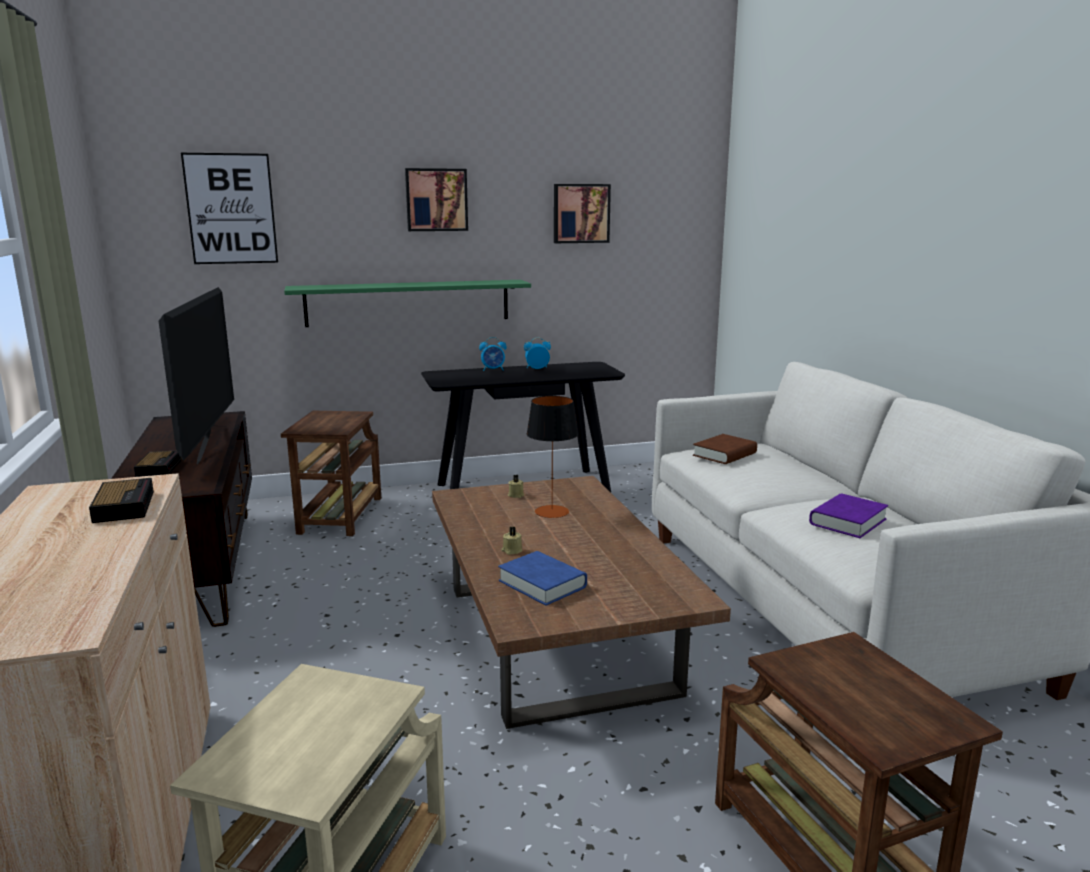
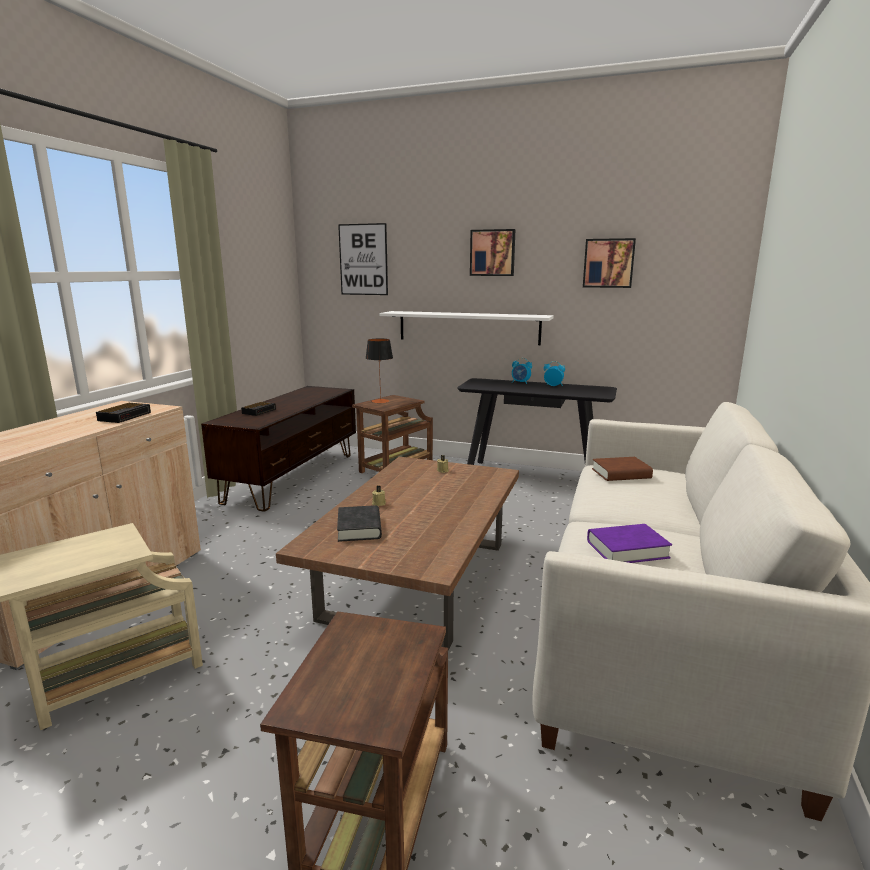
camera: 35 degrees right, 0 degrees up
television [158,287,234,464] -> none
green shelf [284,280,531,327] -> white shelf [379,311,554,345]
blue book [498,551,587,606] -> black book [337,505,382,542]
table lamp [527,396,578,518] -> table lamp moved to [366,338,393,403]

